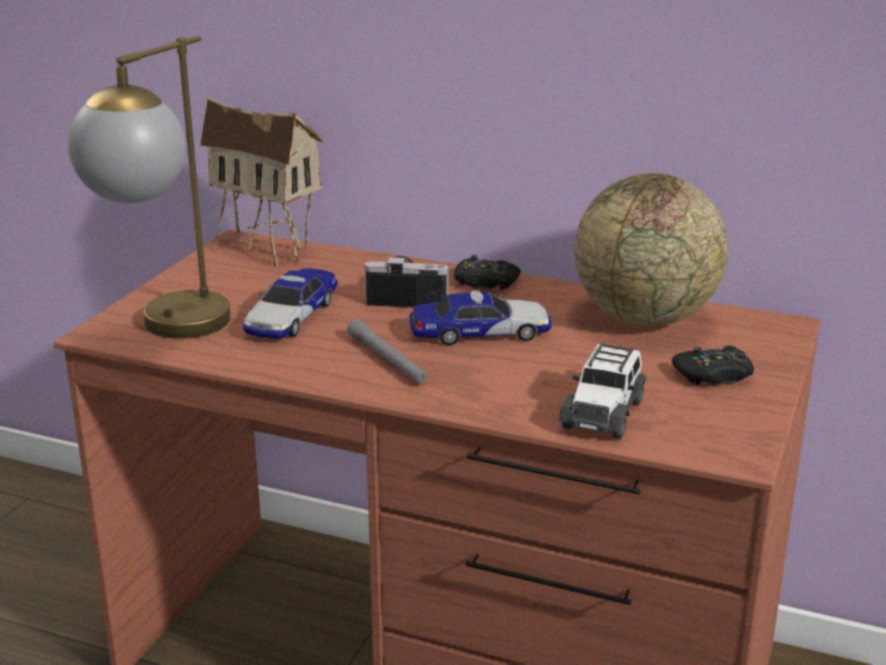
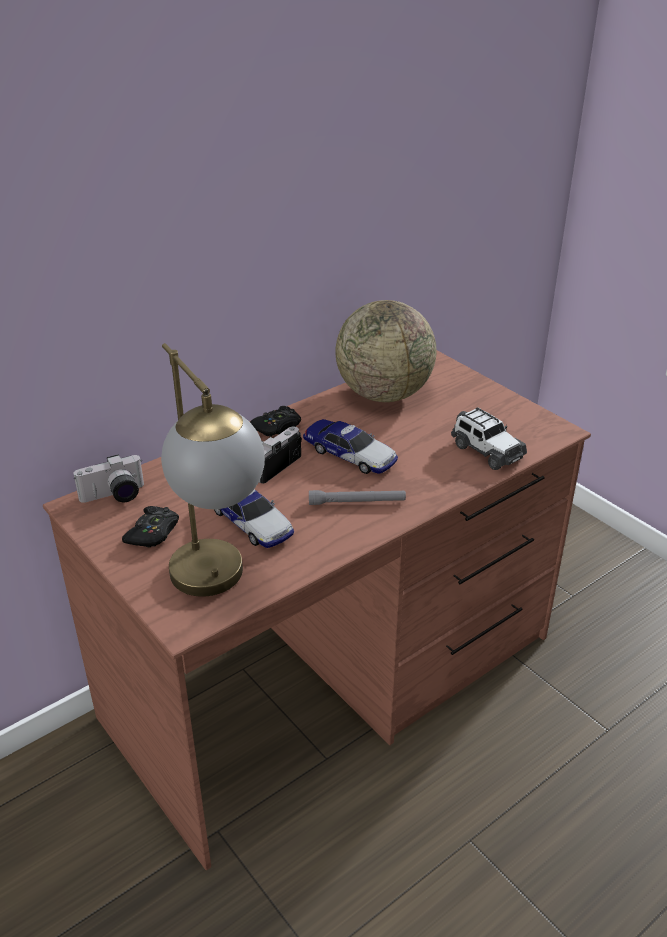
camera: 60 degrees left, 10 degrees up
toy house [200,97,325,266] -> camera [73,454,144,503]
toy car [410,290,552,345] -> toy car turned 105 degrees clockwise [303,419,398,474]
black game controller [672,346,754,385] -> black game controller moved to [122,506,179,547]

